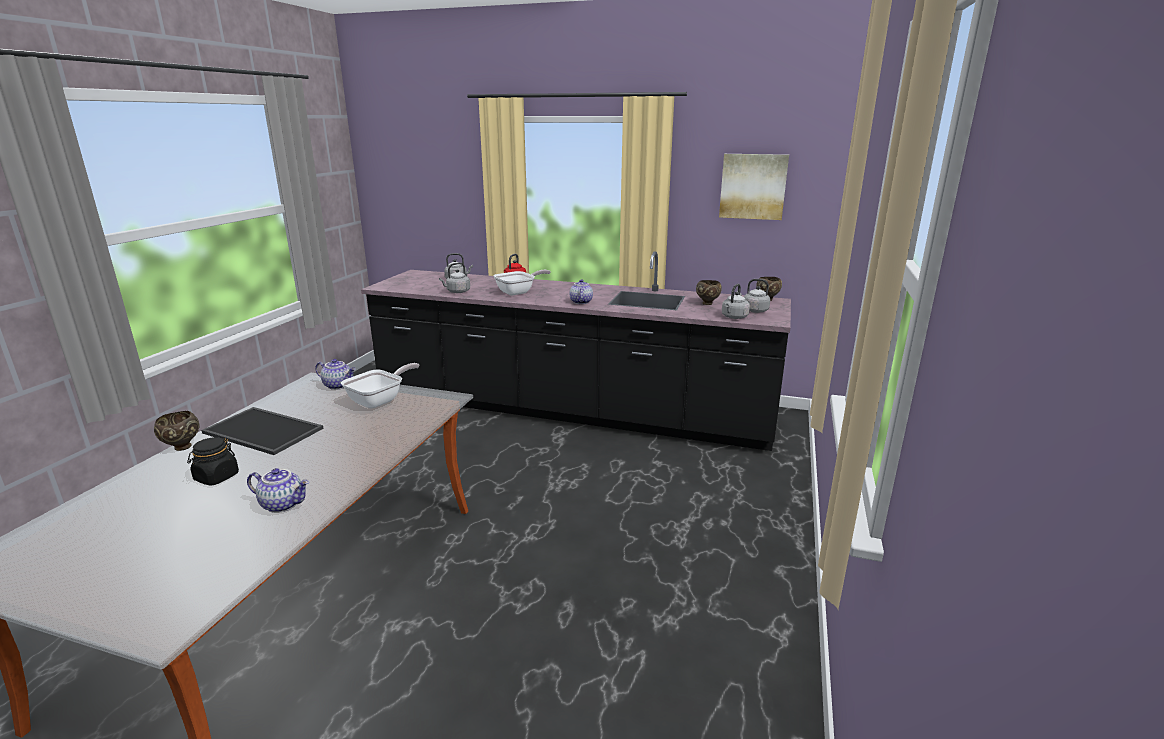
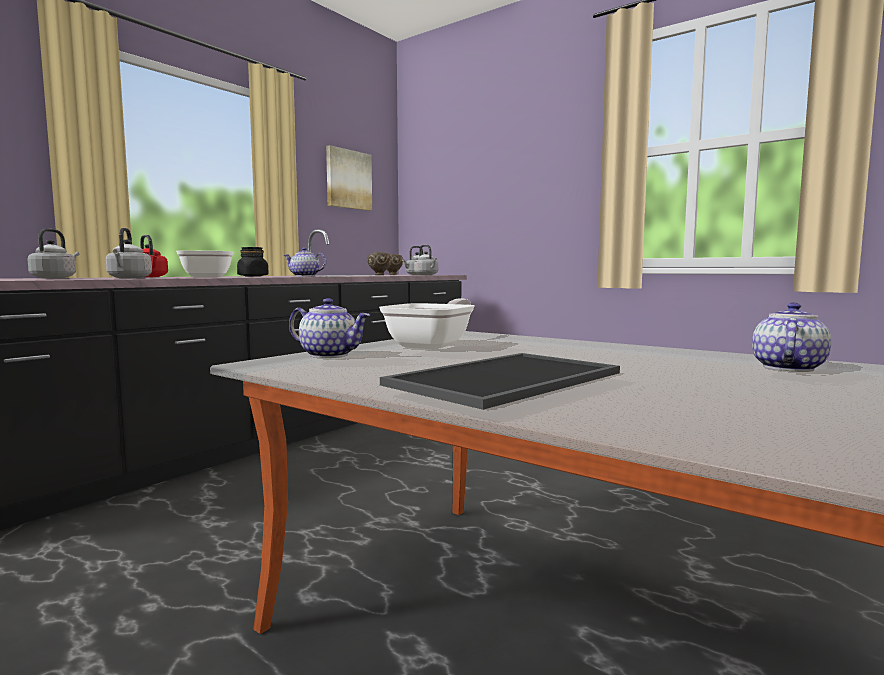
camera: 70 degrees left, 15 degrees down
brown bowl [154,411,200,451] -> none
black jar [187,437,239,486] -> black jar moved to [237,247,269,277]
teapot [315,359,356,390] -> teapot turned 75 degrees clockwise [289,298,370,358]
frying pan [341,363,419,409] -> frying pan turned 60 degrees clockwise [379,298,475,350]

